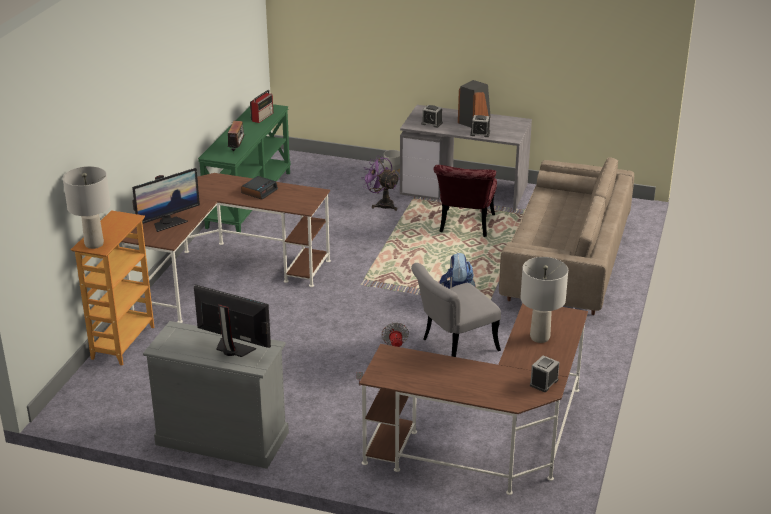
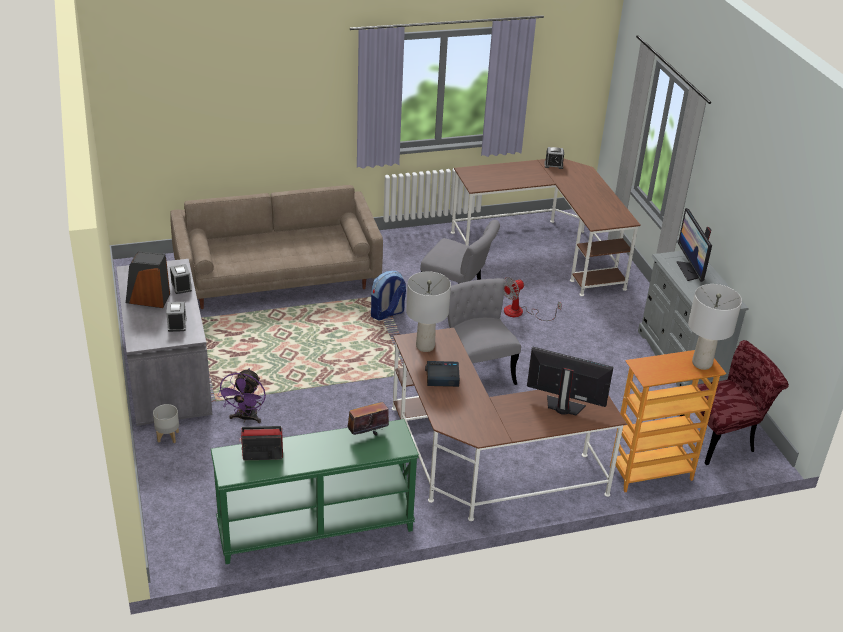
camera: 125 degrees left, 5 degrees up
red chair [434,165,497,237] -> red chair moved to [680,340,789,465]
grey table lamp [521,257,568,343] -> grey table lamp moved to [406,271,451,352]
none -> grey chair [448,278,521,385]

